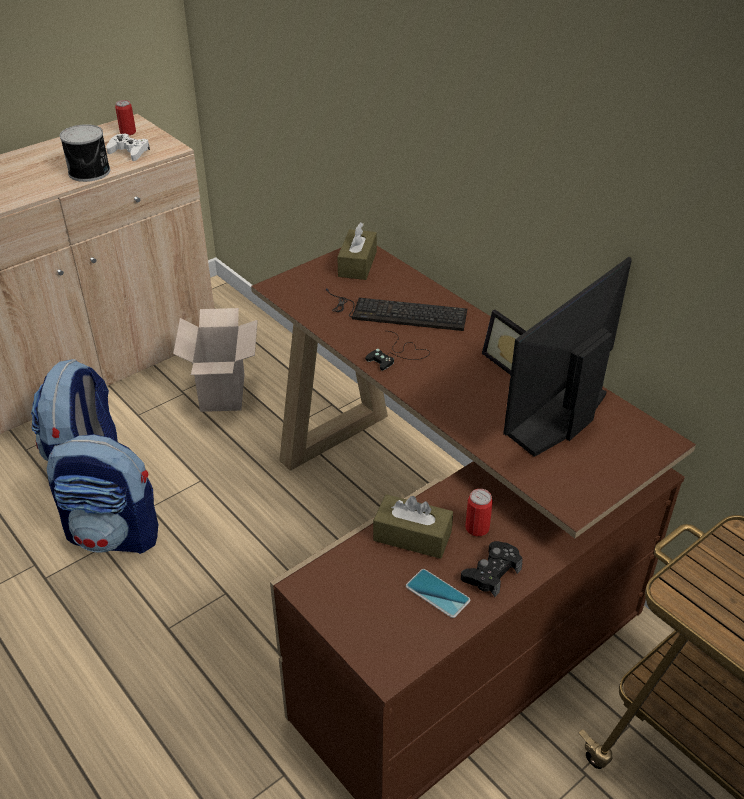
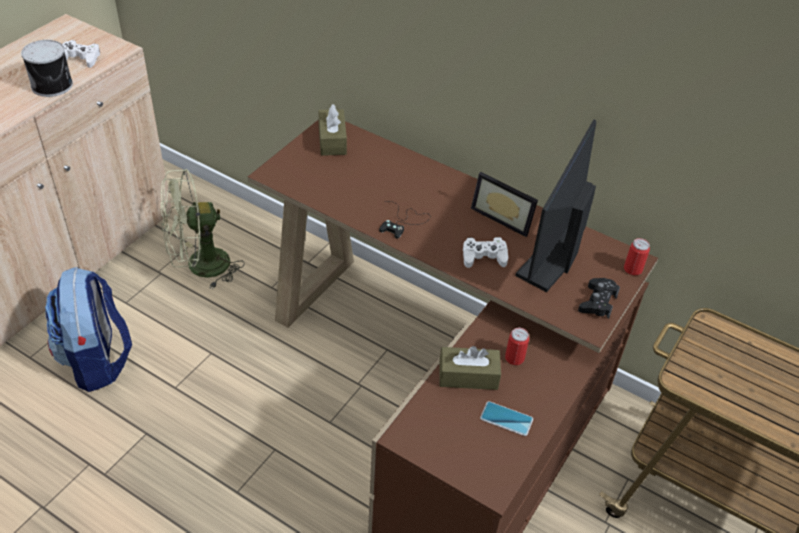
camera: 20 degrees left, 5 degrees up
backpack [47,434,158,554] -> none
can [115,100,136,135] -> can moved to [624,238,650,275]
cardboard box [173,308,258,412] -> green fan [160,169,245,289]
keyboard [326,288,467,331] -> none
black game controller [461,541,523,597] -> black game controller moved to [578,278,620,319]
none -> white game controller [463,237,508,268]

